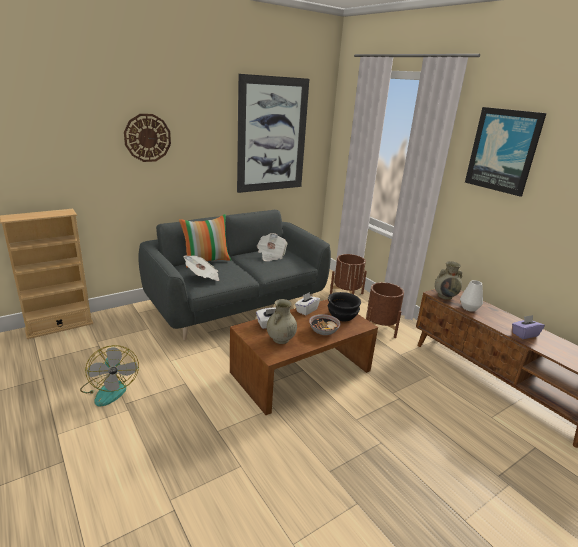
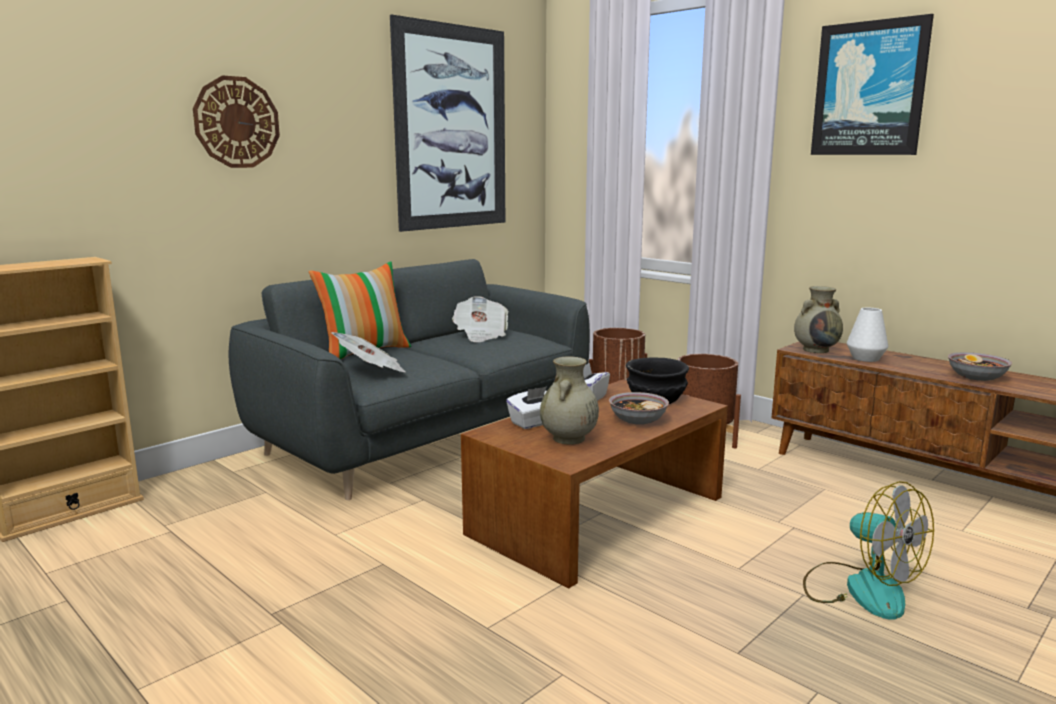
camera: 10 degrees left, 10 degrees down
fan [80,345,139,407] -> fan moved to [803,481,934,620]
purple tissue box [512,315,545,339] -> bowl [948,352,1012,381]

